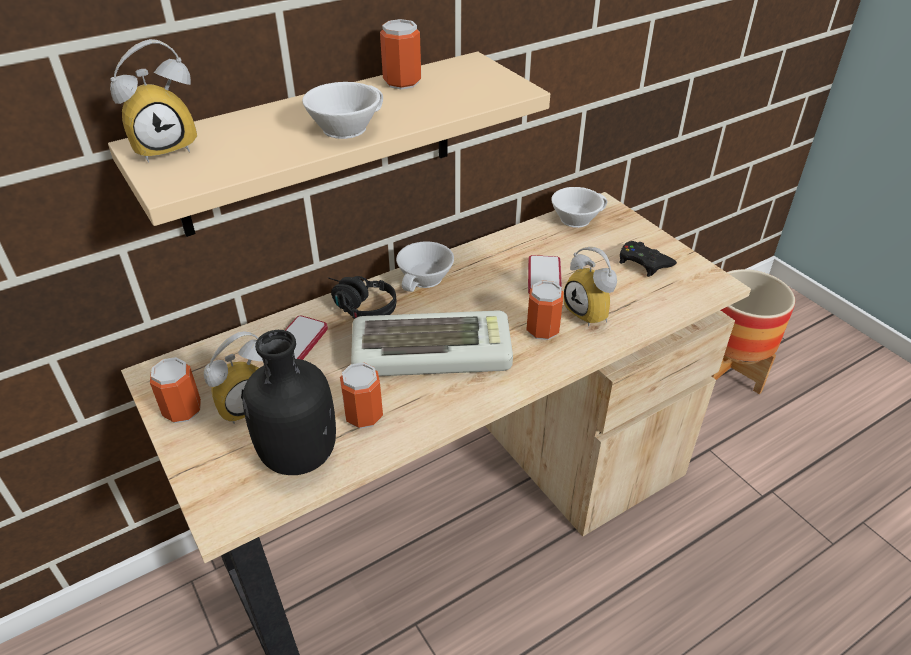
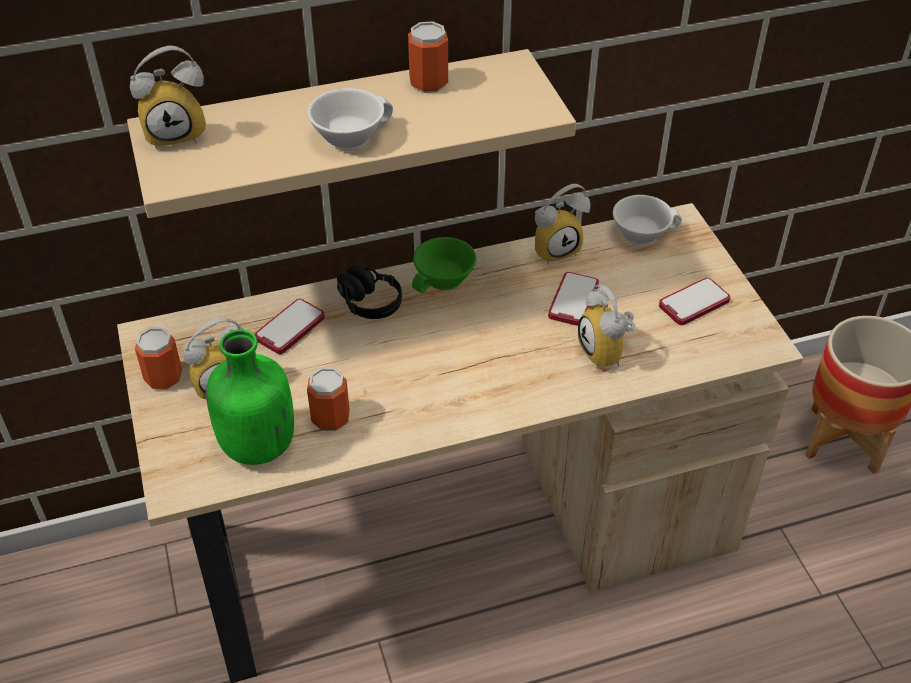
camera: 15 degrees right, 5 degrees up
black bottle [242,330,336,475] -> green bottle [206,329,294,465]
keyboard [351,310,513,376] -> none
white cup [396,241,454,292] -> green cup [412,237,476,293]
can [526,281,563,340] -> none
black game controller [619,241,677,277] -> phone [659,278,730,325]
none -> alarm clock [535,184,591,264]

